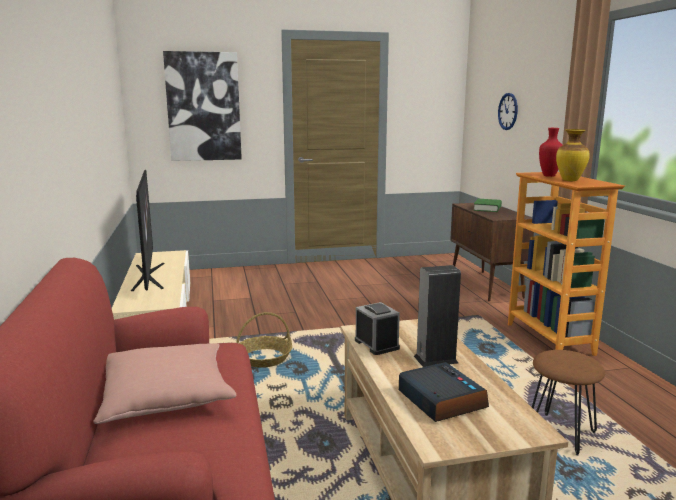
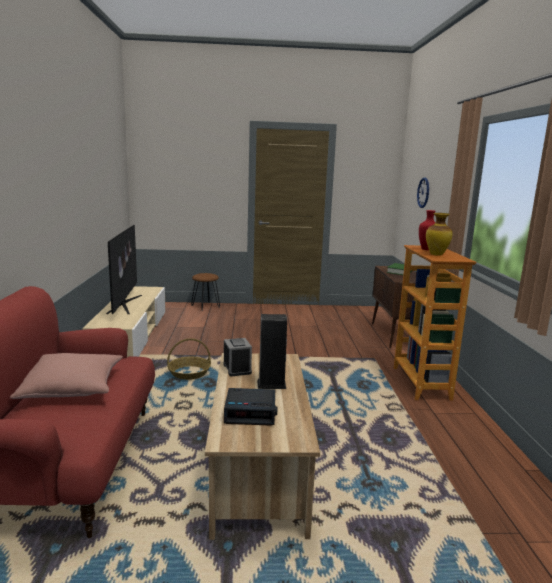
camera: 10 degrees right, 0 degrees up
picture [163,51,242,161] -> none
alarm clock [399,362,489,422] -> alarm clock turned 105 degrees clockwise [224,388,277,426]
brown stool [532,350,605,455] -> brown stool moved to [191,273,220,311]

